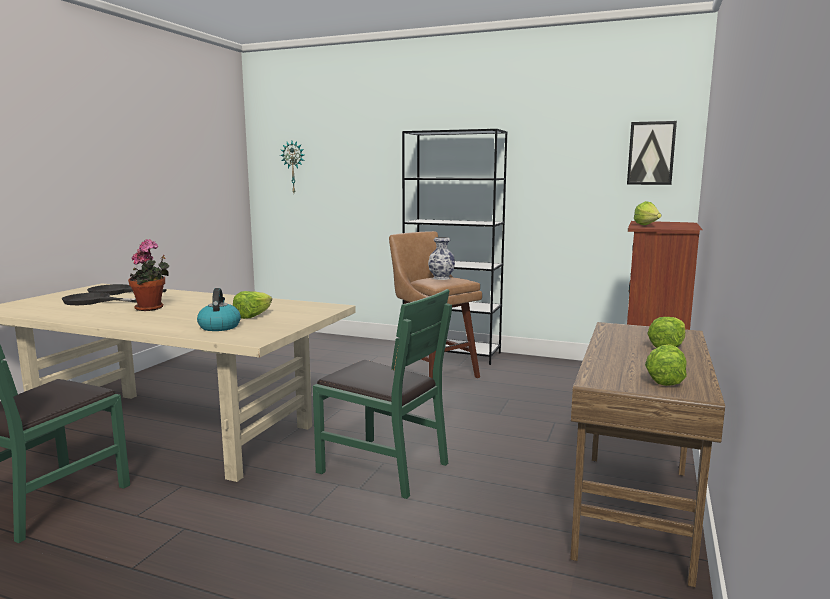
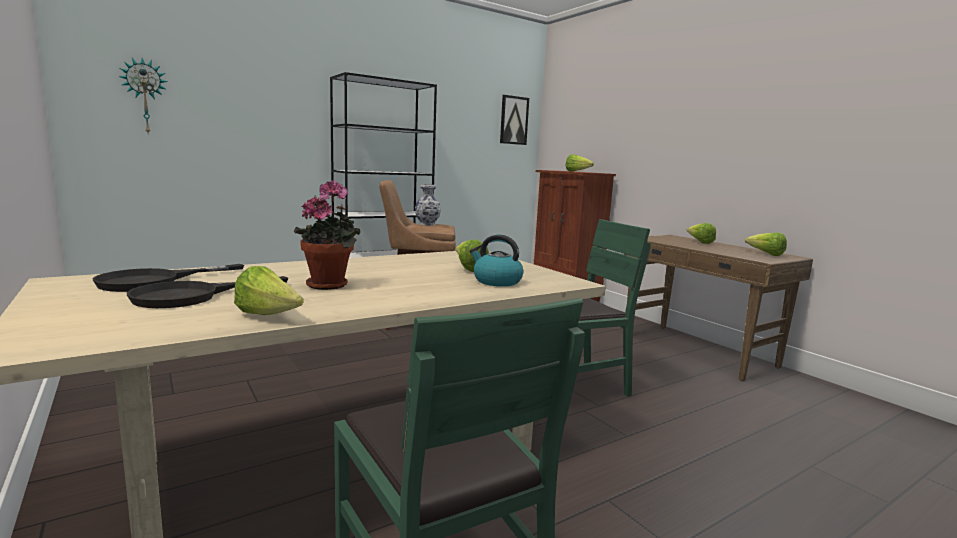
camera: 55 degrees left, 0 degrees up
none -> lettuce [234,266,304,315]

